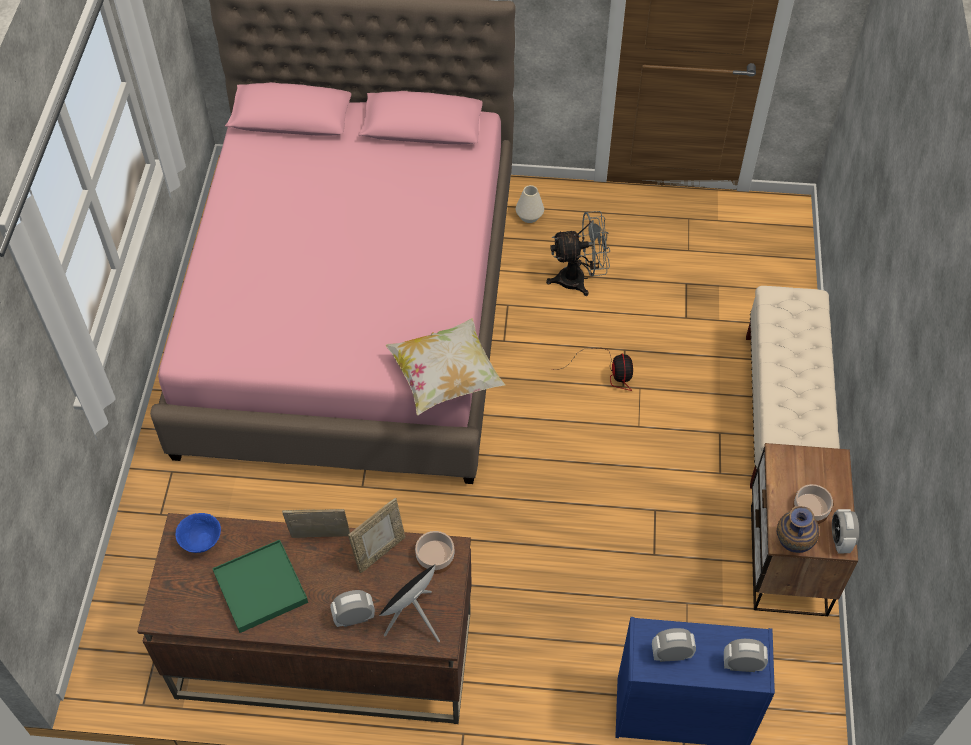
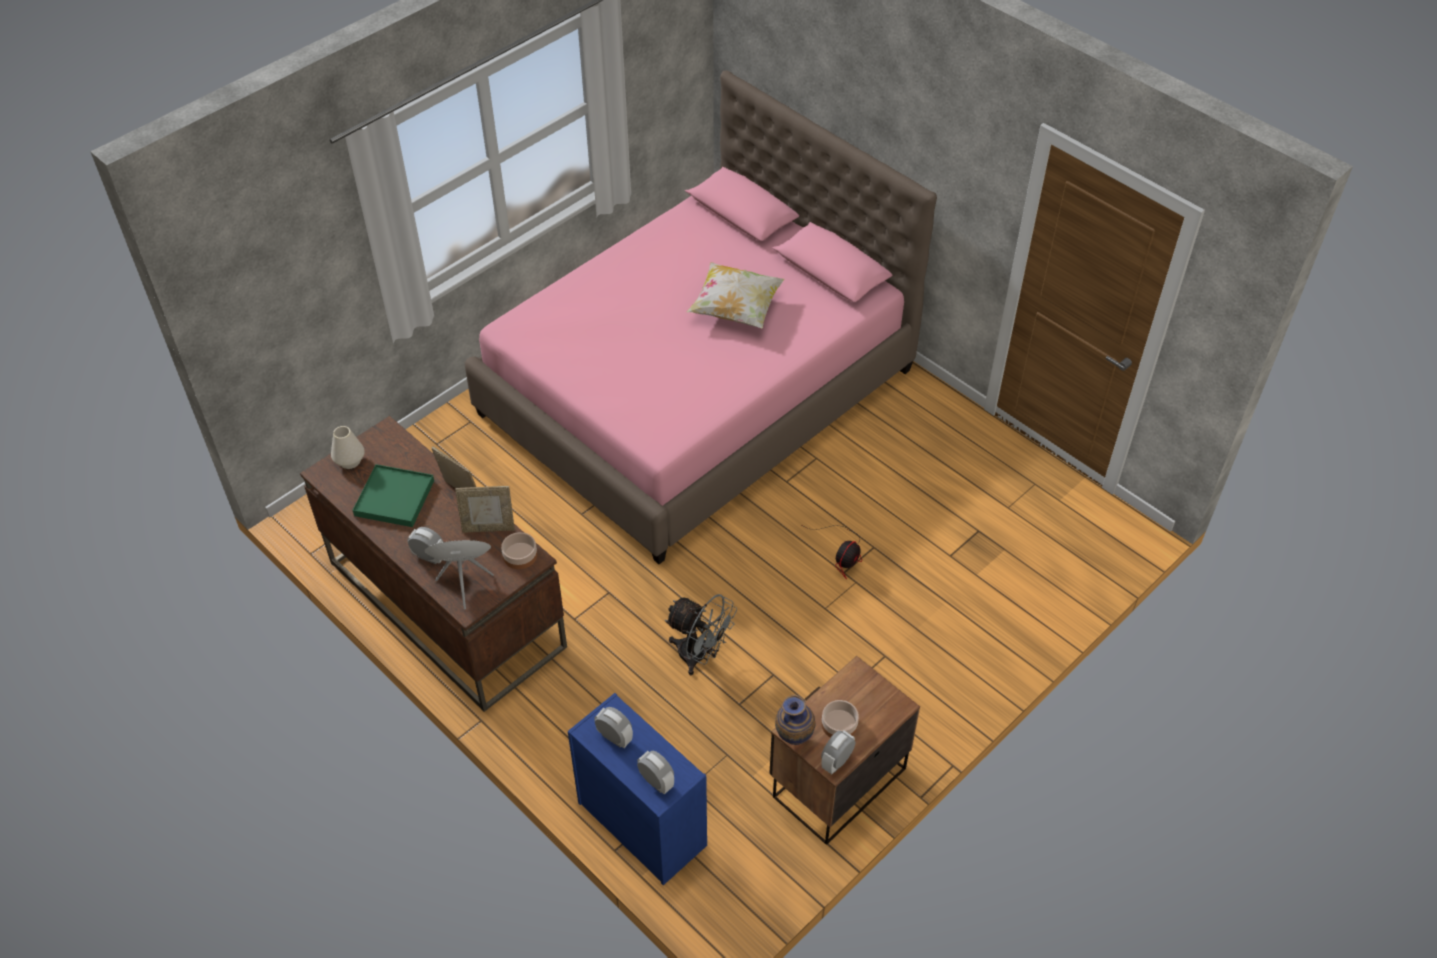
camera: 40 degrees right, 5 degrees down
blue bowl [175,513,221,553] -> none
pillow [386,318,505,415] -> pillow moved to [687,262,785,329]
white vase [516,185,544,223] -> white vase moved to [331,426,365,469]
grey fan [546,211,610,296] -> grey fan moved to [665,594,737,675]
beige bench [746,286,840,489] -> none

